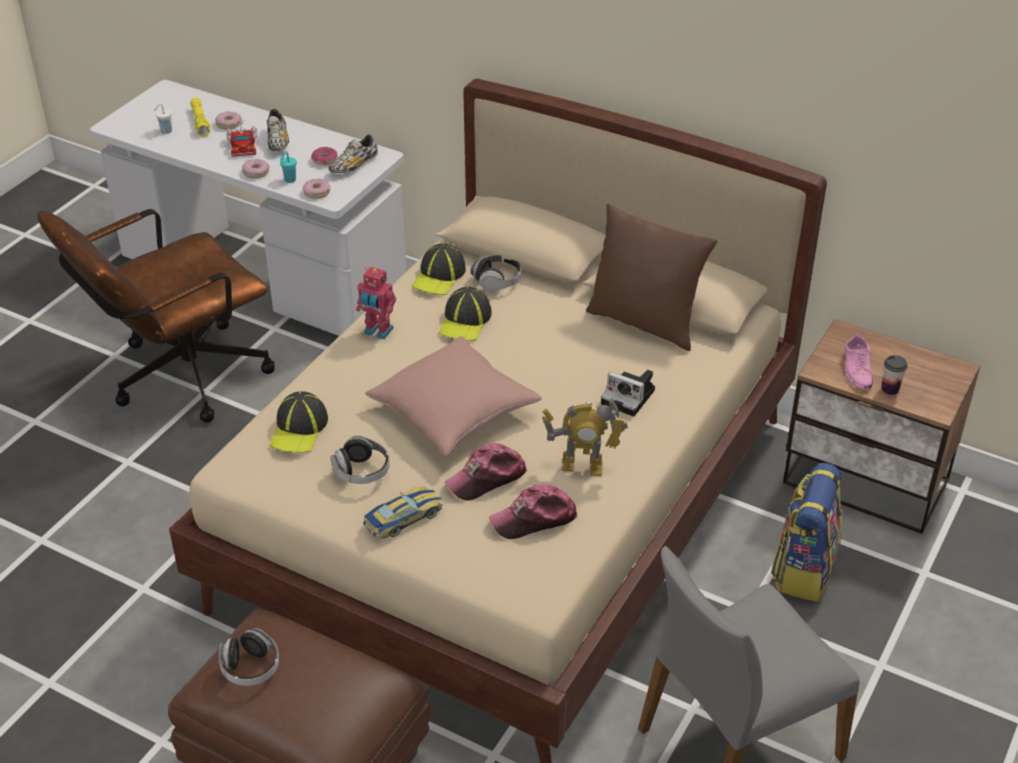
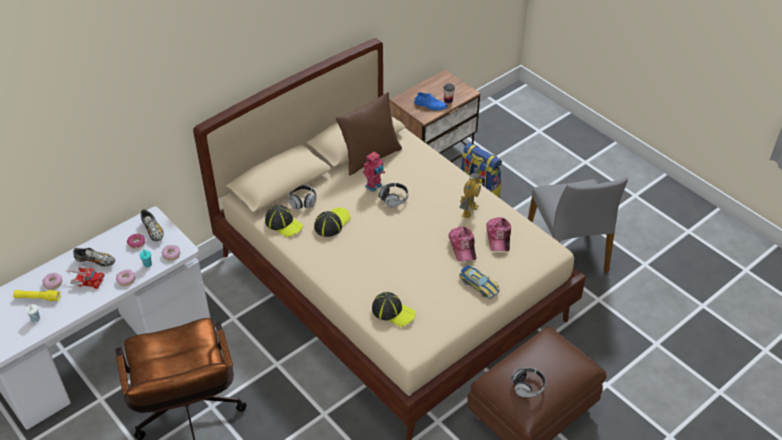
camera: 70 degrees left, 5 degrees up
headphones [330,435,390,484] -> headphones moved to [378,183,408,207]
toy robot [356,267,396,339] -> toy robot moved to [363,152,385,192]
toy car [363,486,443,539] -> toy car turned 150 degrees clockwise [459,265,500,299]
pink pillow [365,336,542,456] -> none
cap [439,287,492,341] -> cap turned 90 degrees counterclockwise [314,207,350,237]
camera [601,370,655,417] -> none
pink shoe [845,334,873,389] -> blue shoe [414,92,447,111]

